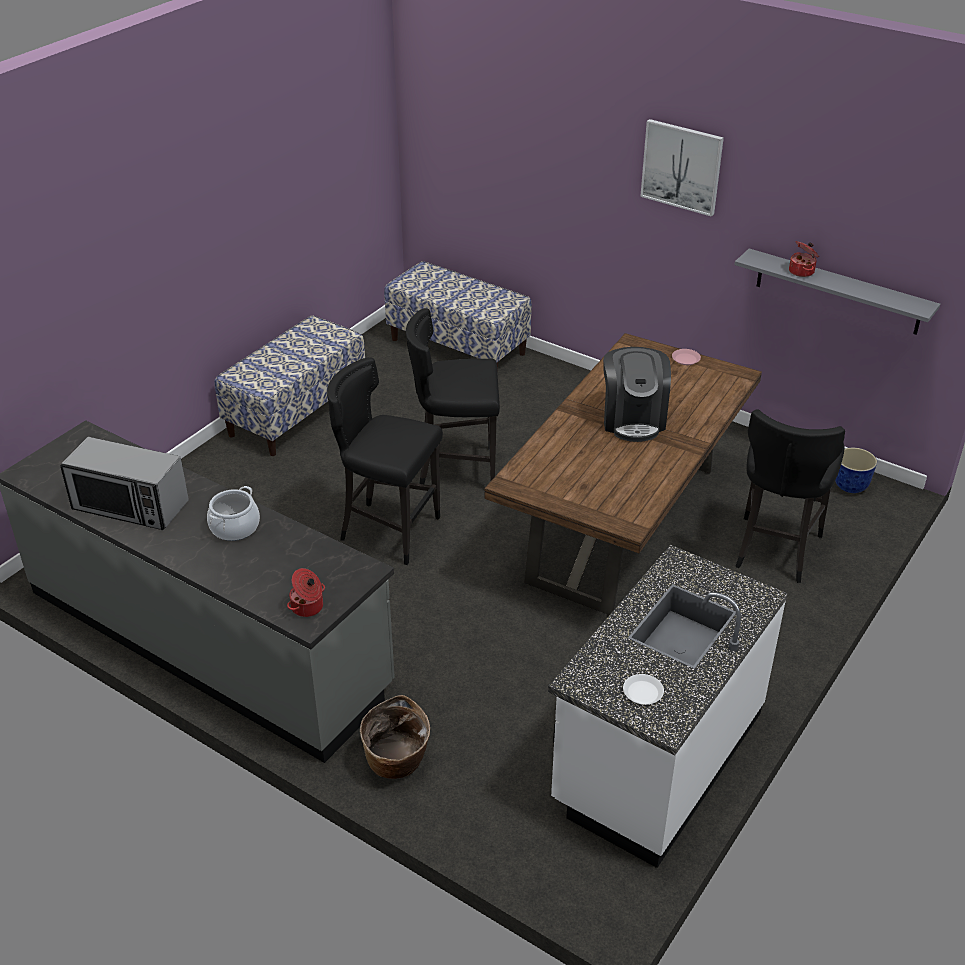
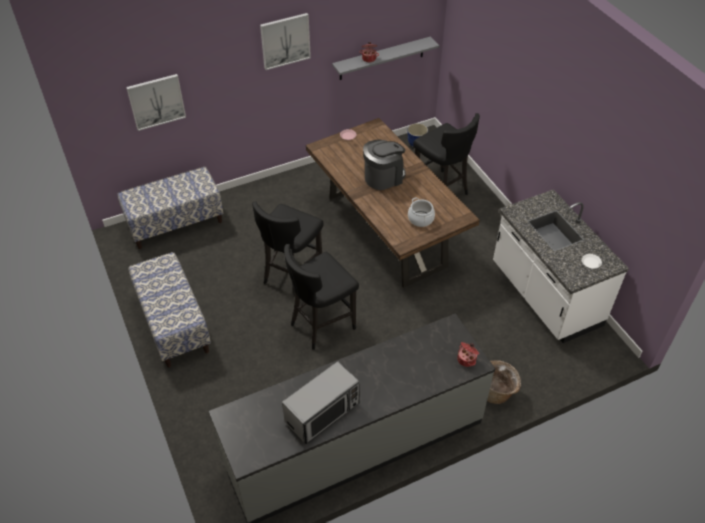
camera: 60 degrees left, 10 degrees up
cooking pot [207,486,260,541] -> cooking pot moved to [408,197,435,227]
coffee machine [603,347,671,442] -> coffee machine turned 60 degrees counterclockwise [363,139,406,190]
none -> picture [126,74,186,131]

